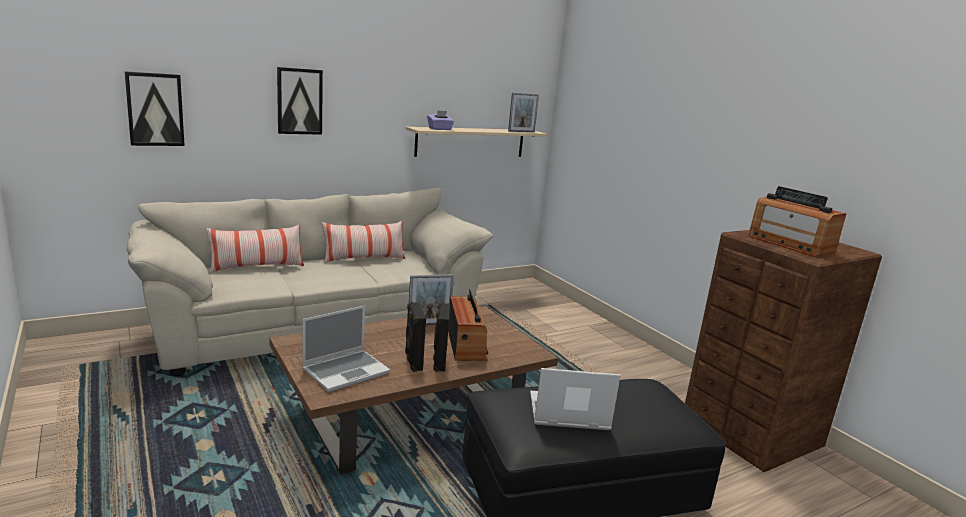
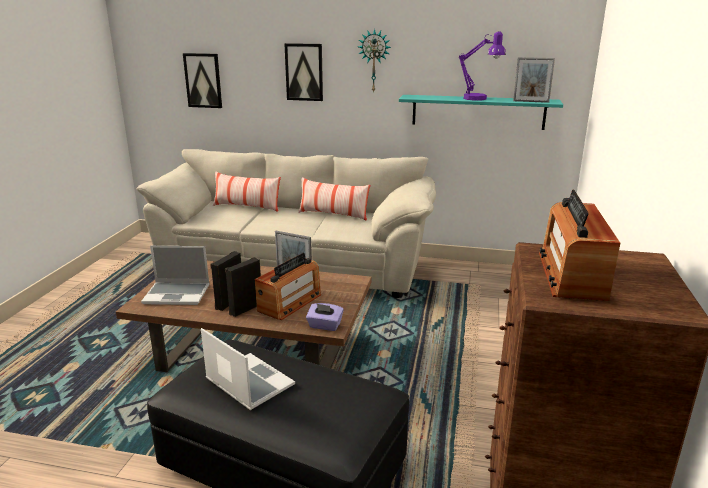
camera: 45 degrees right, 5 degrees up
beige shelf [406,127,547,157] -> turquoise shelf [399,95,563,130]
purple tissue box [427,110,454,130] -> purple tissue box moved to [306,303,344,331]
none -> wall clock [358,29,391,93]
none -> purple table lamp [459,31,506,101]

